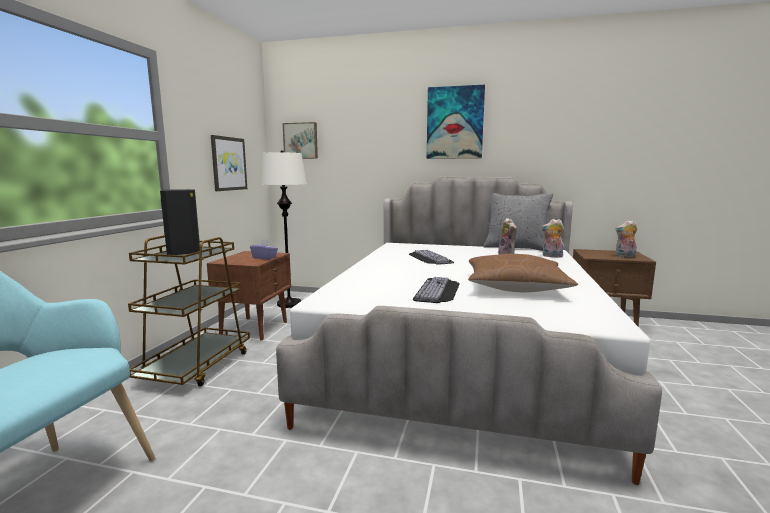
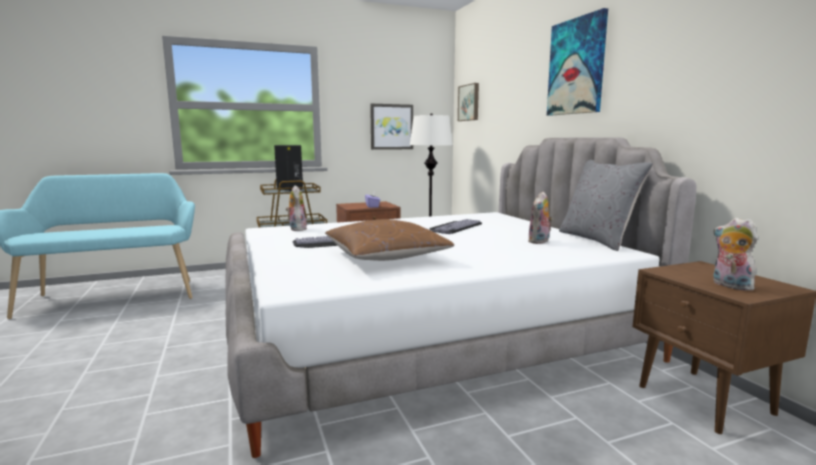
camera: 55 degrees right, 0 degrees up
plush toy [541,219,564,258] -> plush toy moved to [285,185,307,231]

